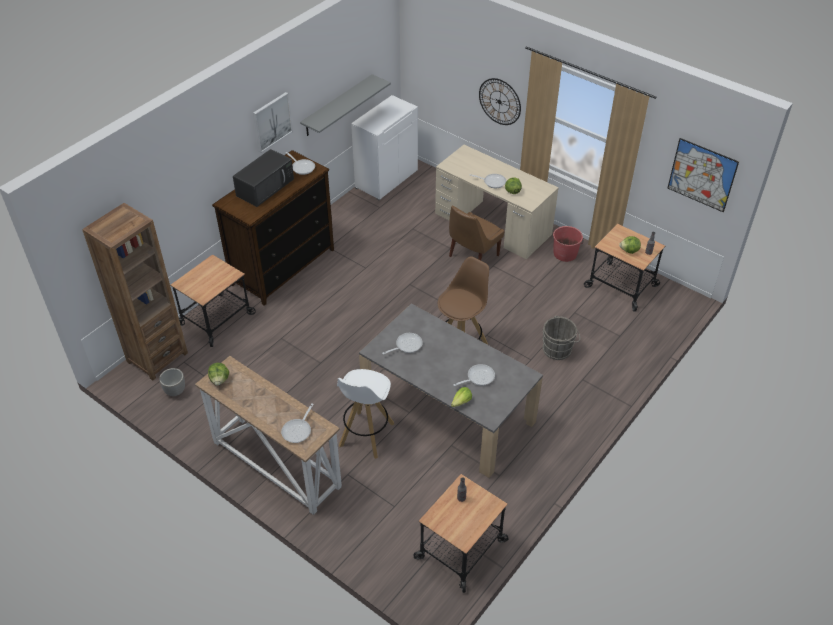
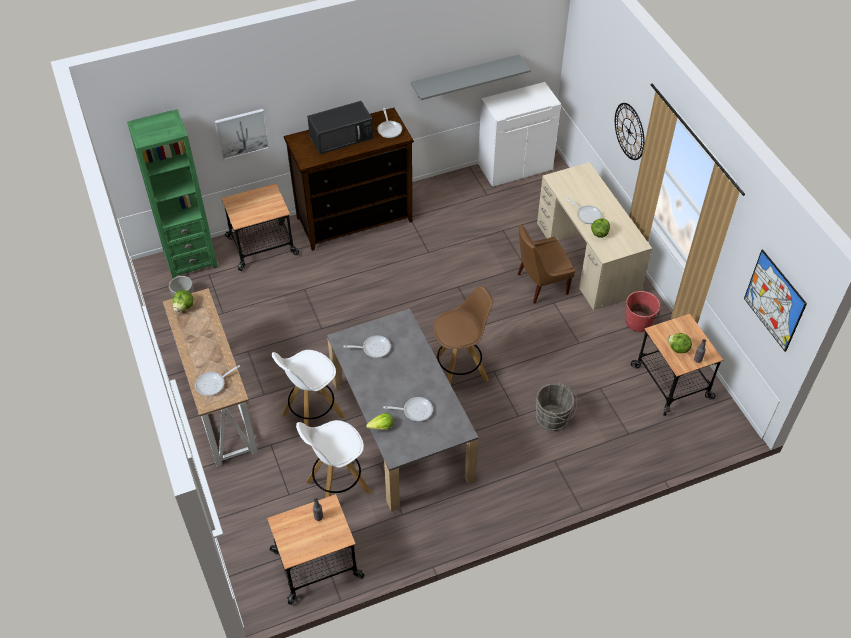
camera: 30 degrees right, 5 degrees up
brown bookcase [82,203,188,381] -> green bookcase [127,109,218,279]
picture [253,92,293,153] -> picture moved to [215,109,270,160]
none -> white stool [296,420,371,498]

